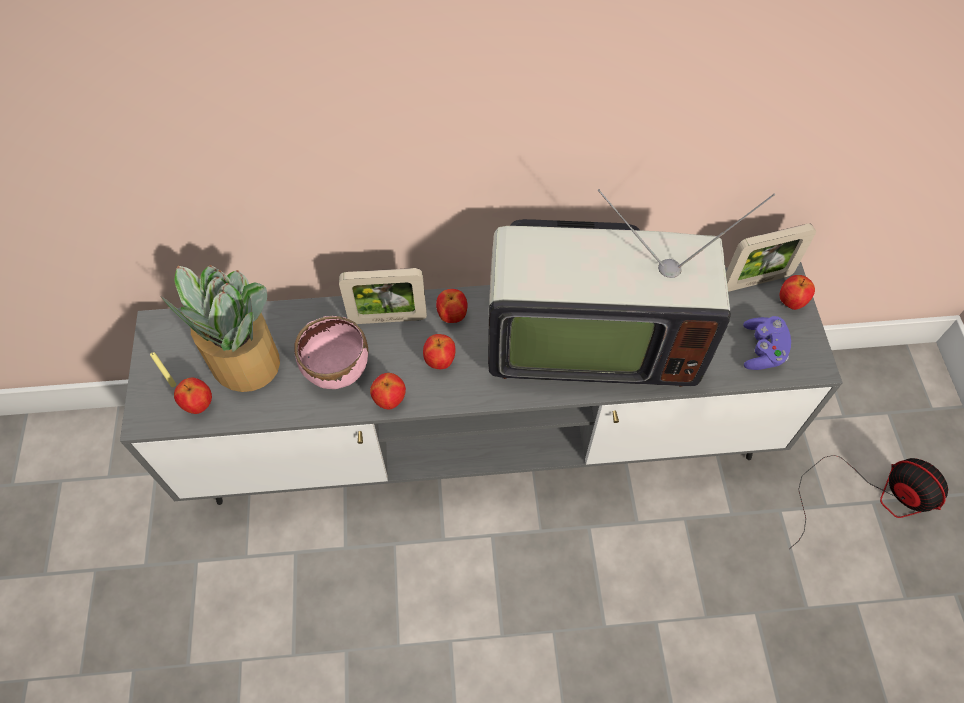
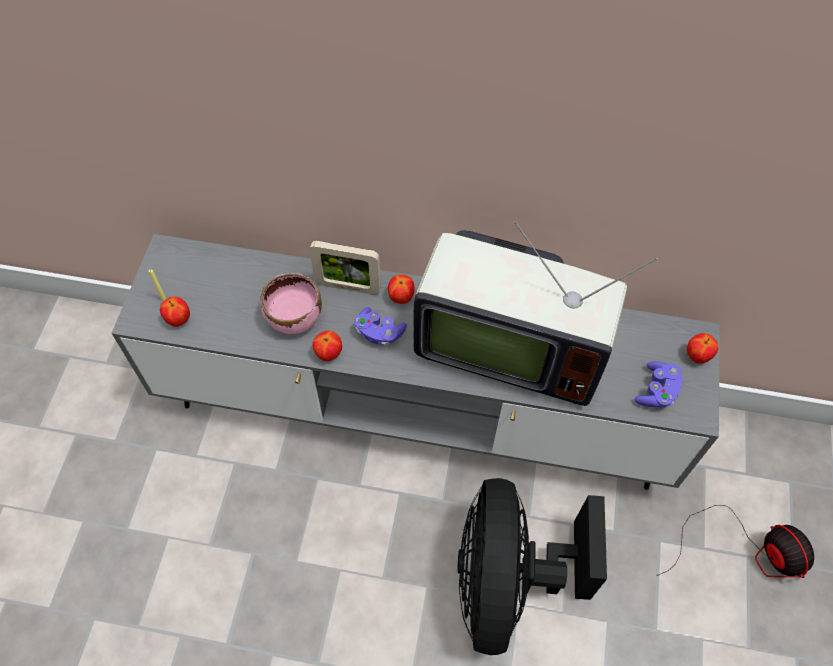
camera: 15 degrees right, 0 degrees up
potted plant [160,265,280,392] -> none
apple [423,334,455,369] -> purple game controller [354,307,407,346]
picture frame [726,223,816,292] -> none
none -> black fan [457,478,607,655]

